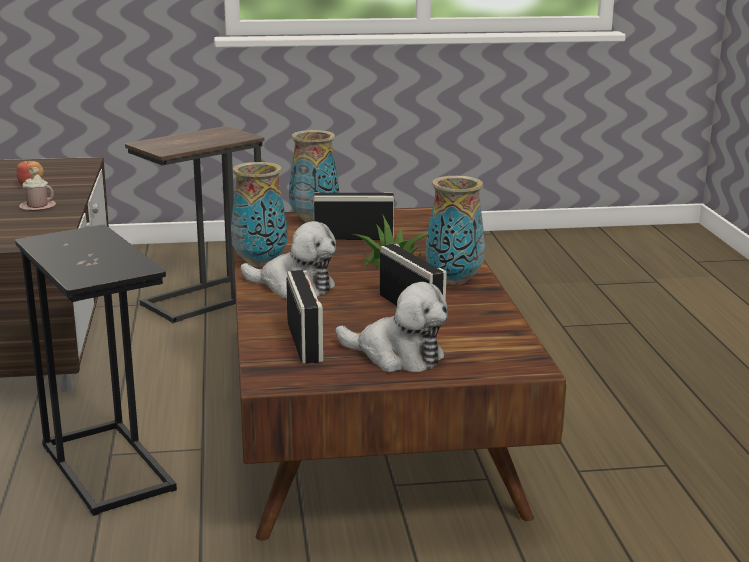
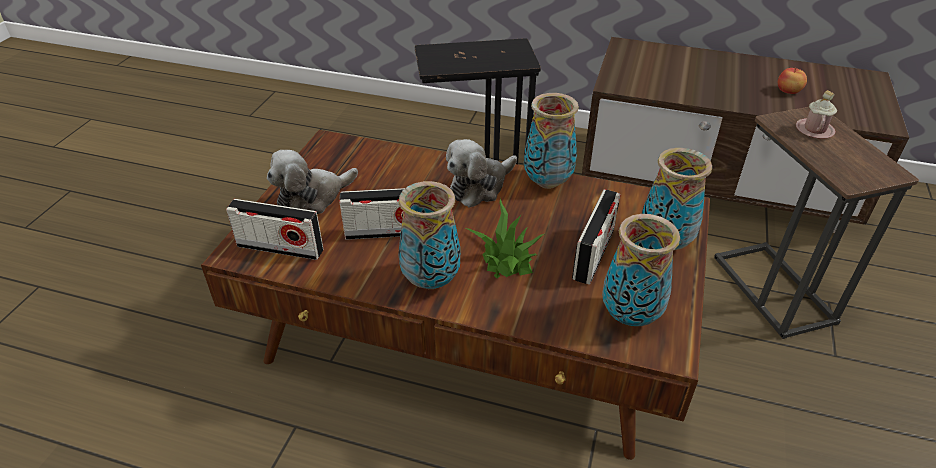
camera: 115 degrees right, 20 degrees up
pink mug [19,167,56,211] -> pink mug moved to [796,90,837,139]
radio [286,270,323,364] -> radio moved to [226,199,323,260]
none -> vase [602,214,680,326]

